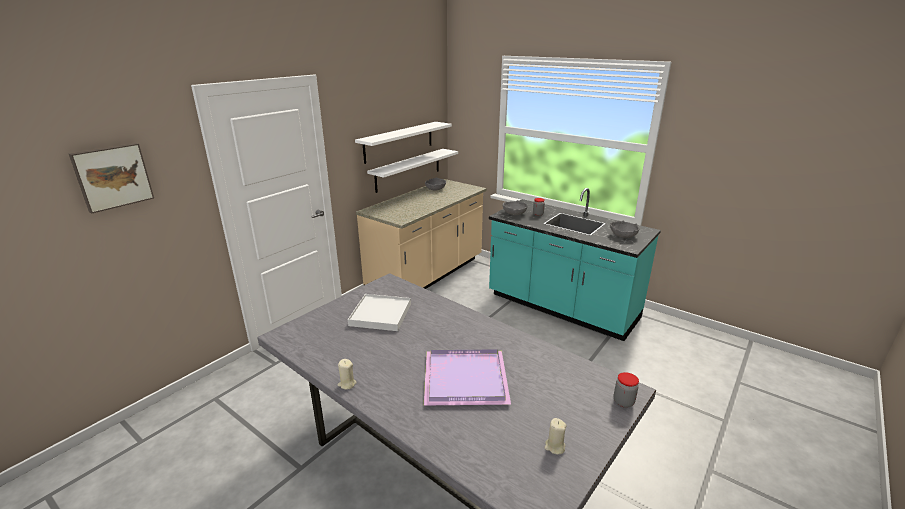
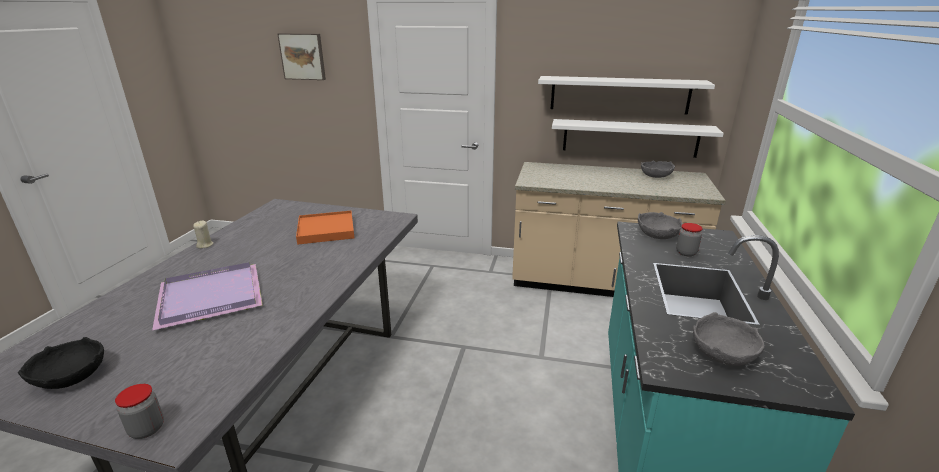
camera: 65 degrees right, 0 degrees up
white tray [348,294,411,331] -> orange tray [296,211,354,245]
beige candle [545,418,567,455] -> black bowl [18,337,104,389]

